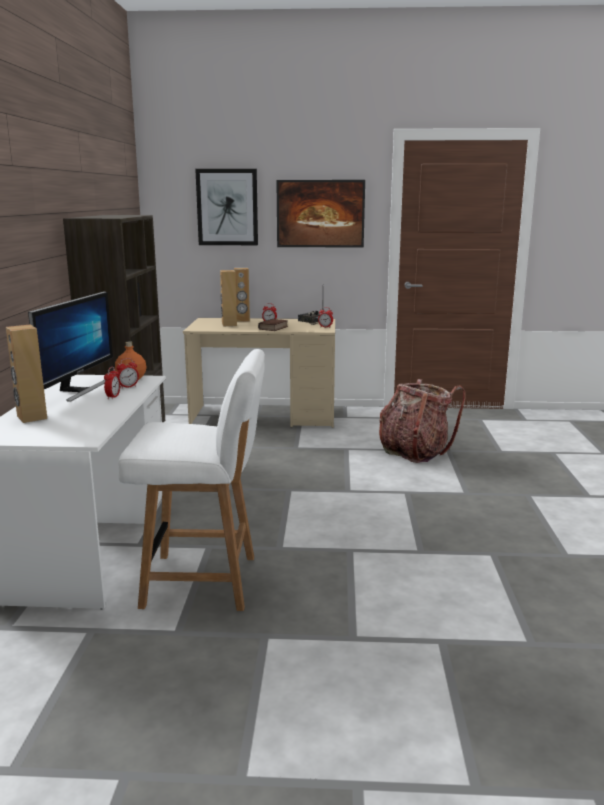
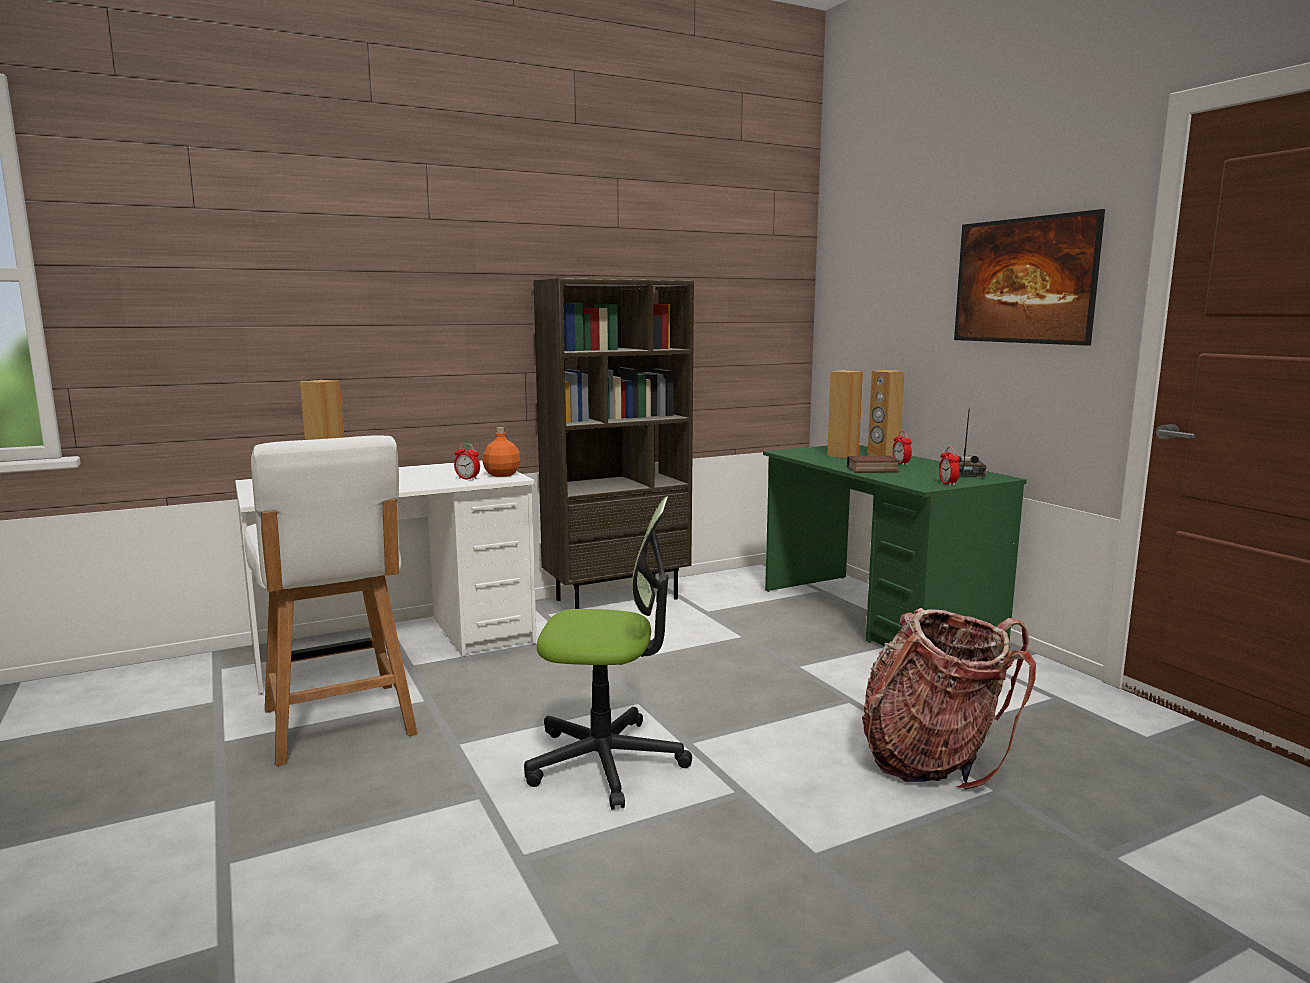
camera: 60 degrees right, 5 degrees down
monitor [28,291,113,402] -> none
alarm clock [104,367,120,399] -> none
beige desk [183,318,335,428] -> green desk [763,445,1027,646]
picture [195,169,258,245] -> none
none -> office chair [524,496,692,810]

